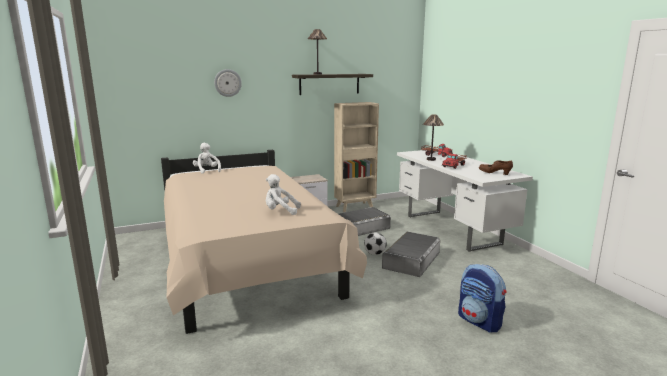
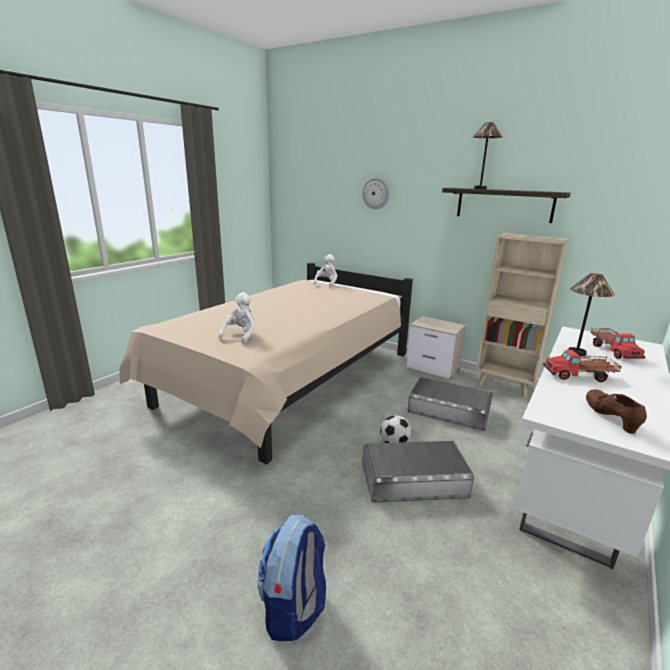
camera: 55 degrees right, 5 degrees up
white plush toy [265,174,301,215] -> white plush toy turned 45 degrees clockwise [219,292,255,344]

